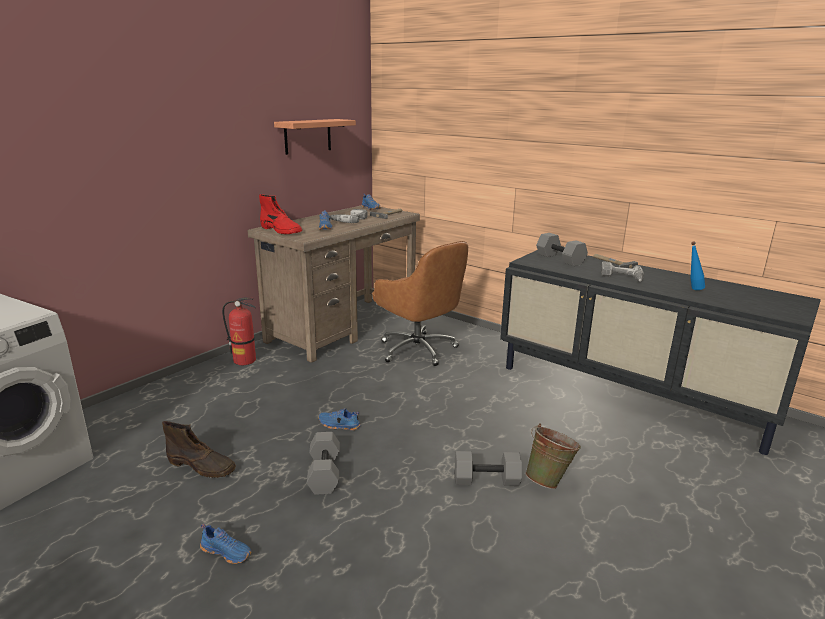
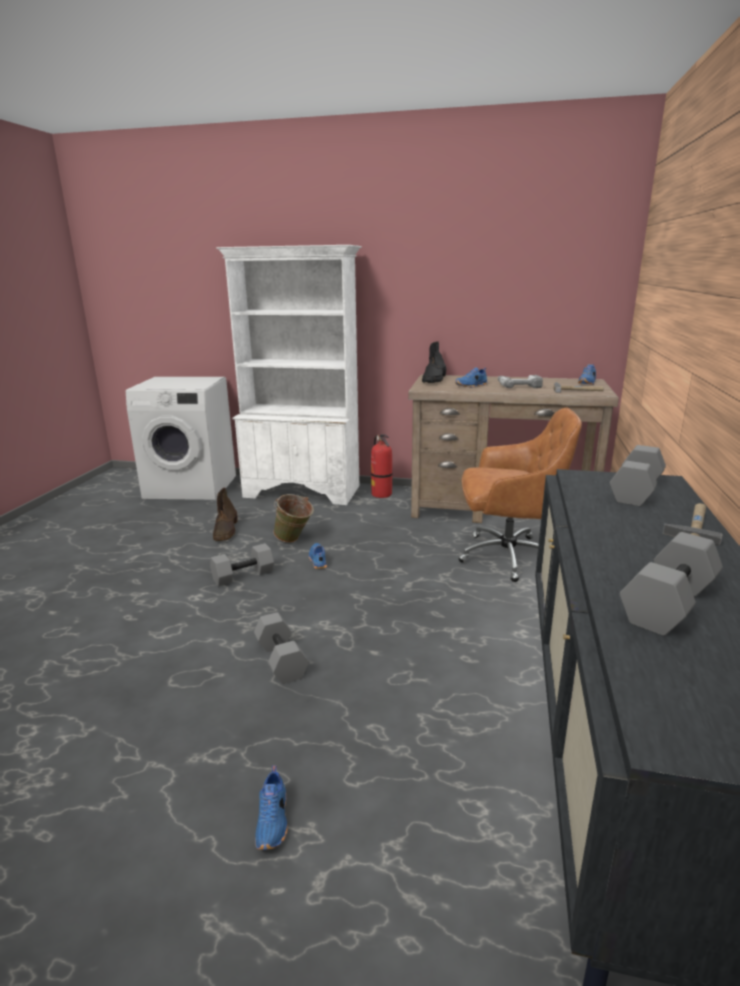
camera: 65 degrees right, 0 degrees up
blue shoe [200,523,252,564] -> blue shoe moved to [255,766,288,850]
red boot [259,194,302,234] -> black boot [422,341,446,383]
shelf [274,119,356,155] -> none
brown office chair [372,241,468,366] -> brown office chair turned 105 degrees counterclockwise [459,407,582,582]
green bucket [525,423,581,489] -> green bucket moved to [273,494,314,543]
power drill [601,261,644,282] -> none
blue bottle [690,242,705,290] -> grey dumbbell [620,532,723,636]
none -> white bookcase [216,245,362,505]

